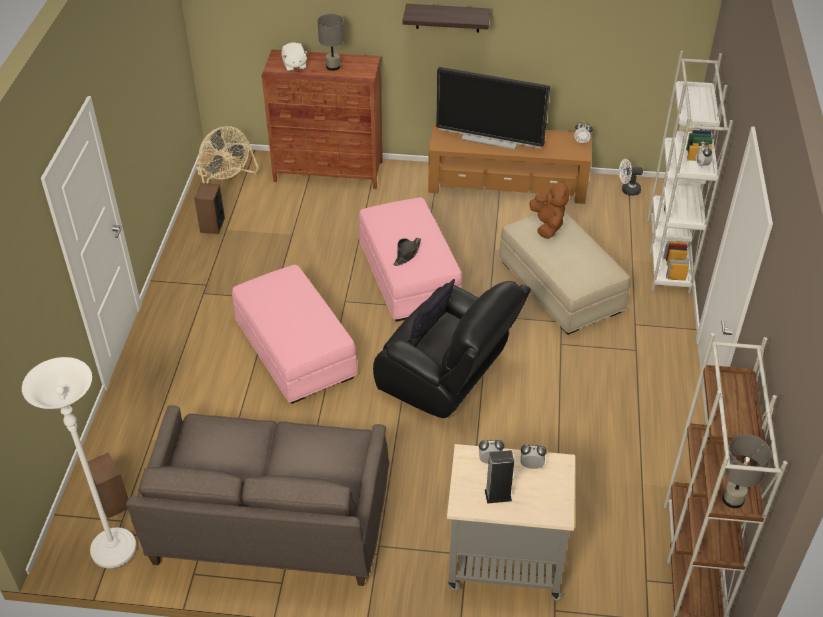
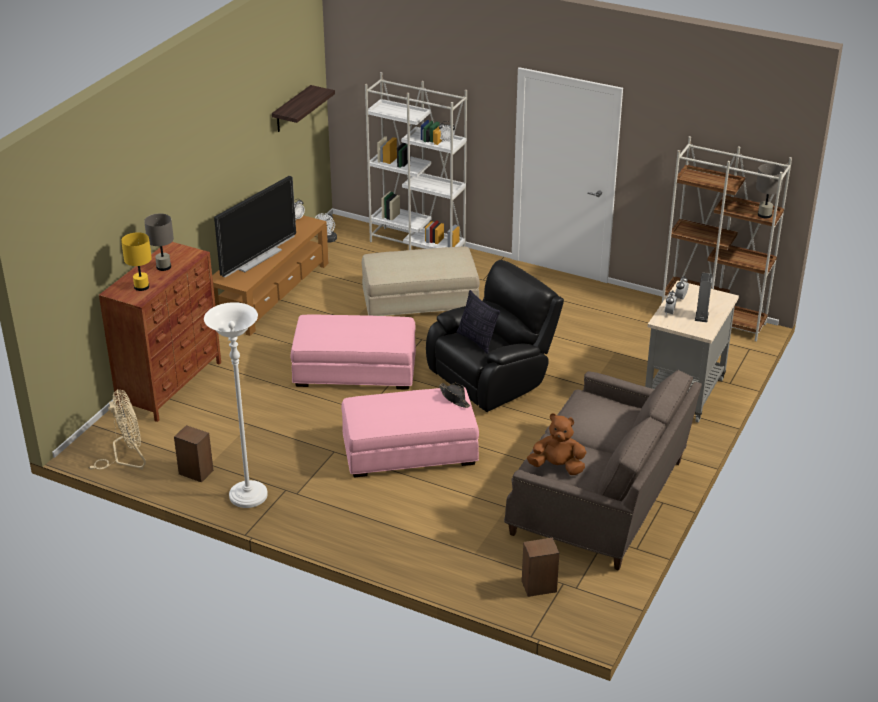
camera: 70 degrees left, 10 degrees down
white floor lamp [22,357,136,568] -> white floor lamp moved to [204,302,268,508]
white plush toy [281,43,308,71] -> yellow table lamp [121,232,152,291]
black hat [393,237,421,266] -> black hat moved to [439,383,470,408]
shelf [402,4,490,32] -> shelf moved to [272,85,335,132]
brown plush toy [530,180,569,239] -> brown plush toy moved to [527,413,586,475]

